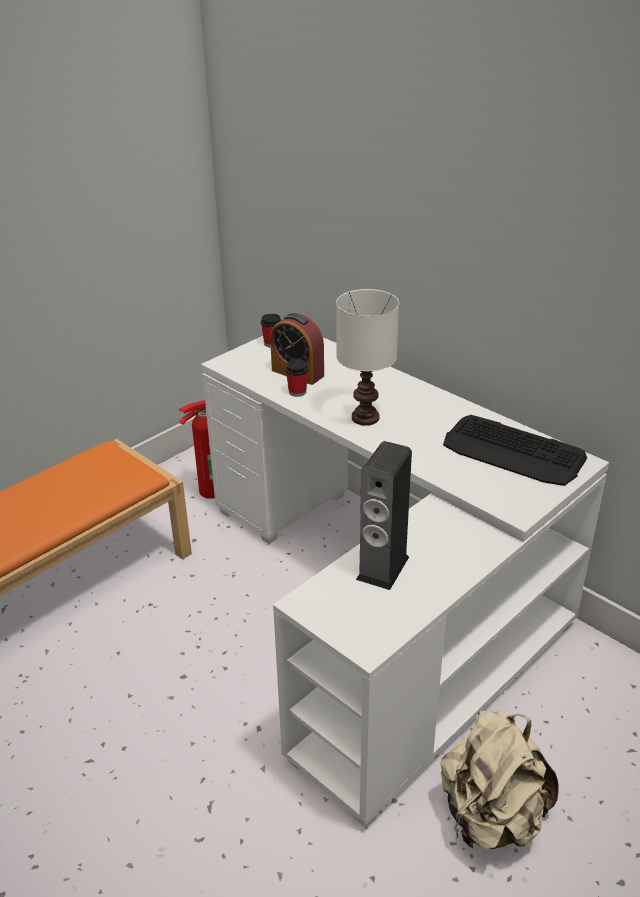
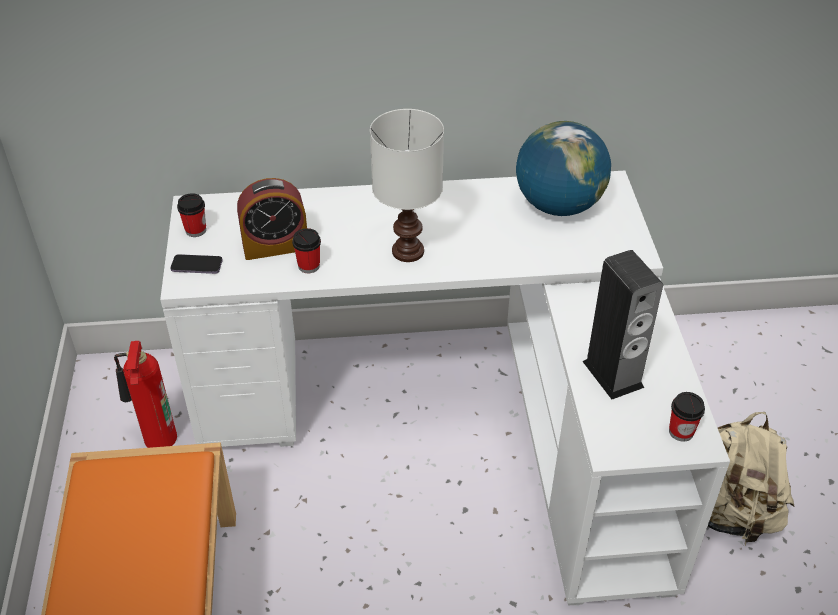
camera: 50 degrees left, 10 degrees up
keyboard [443,415,587,486] -> globe [516,121,611,216]
none -> phone [170,254,223,274]
none -> cup [669,392,705,442]

